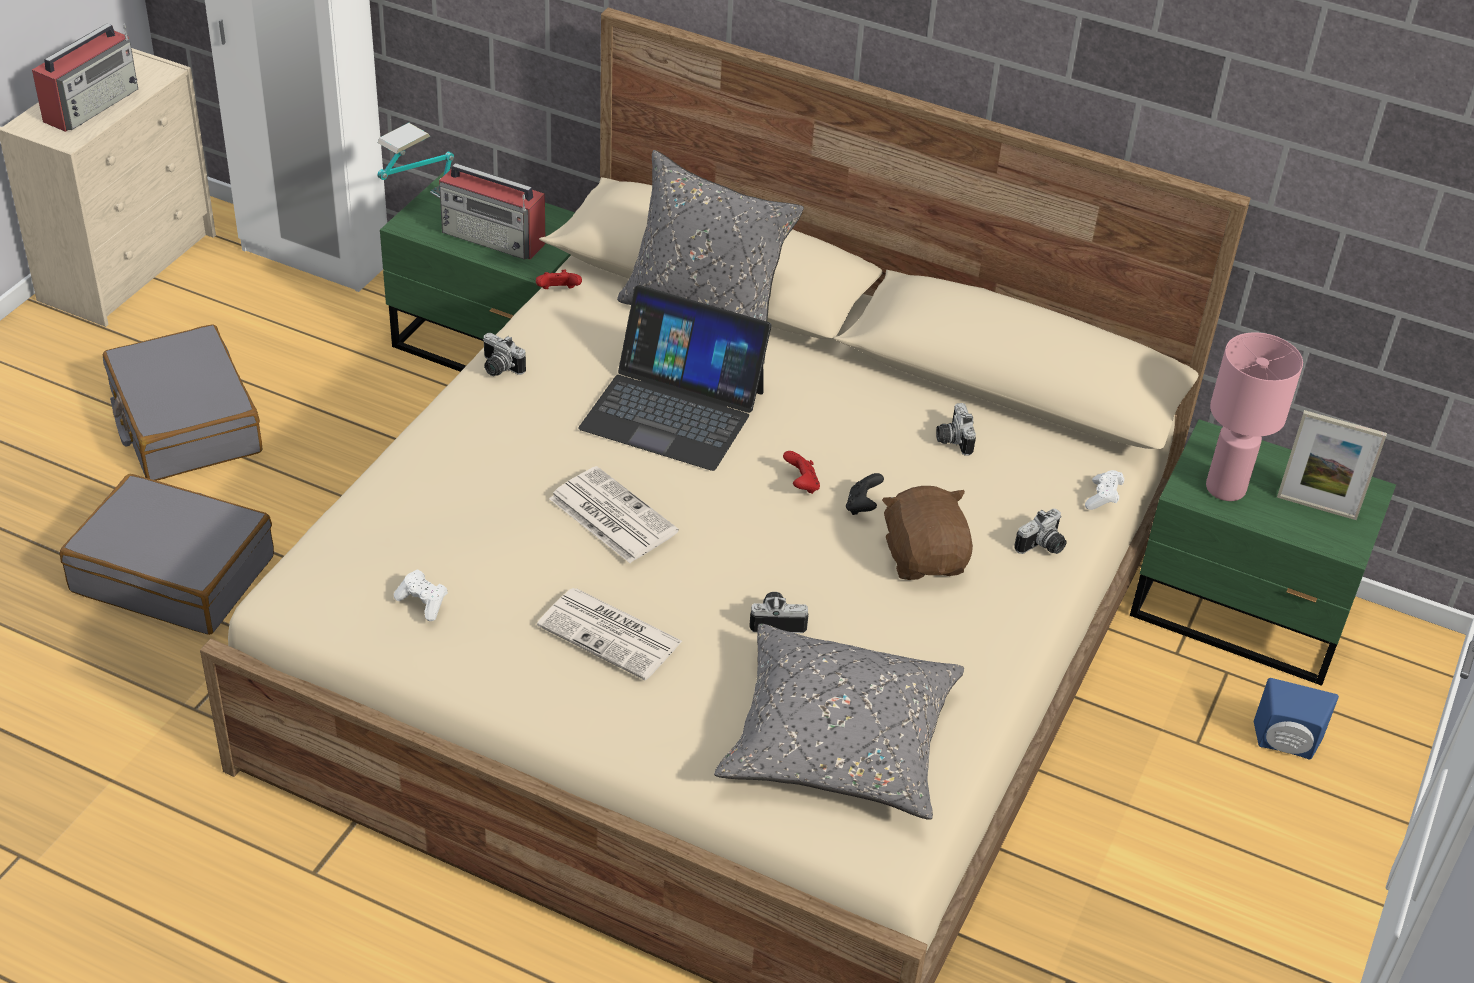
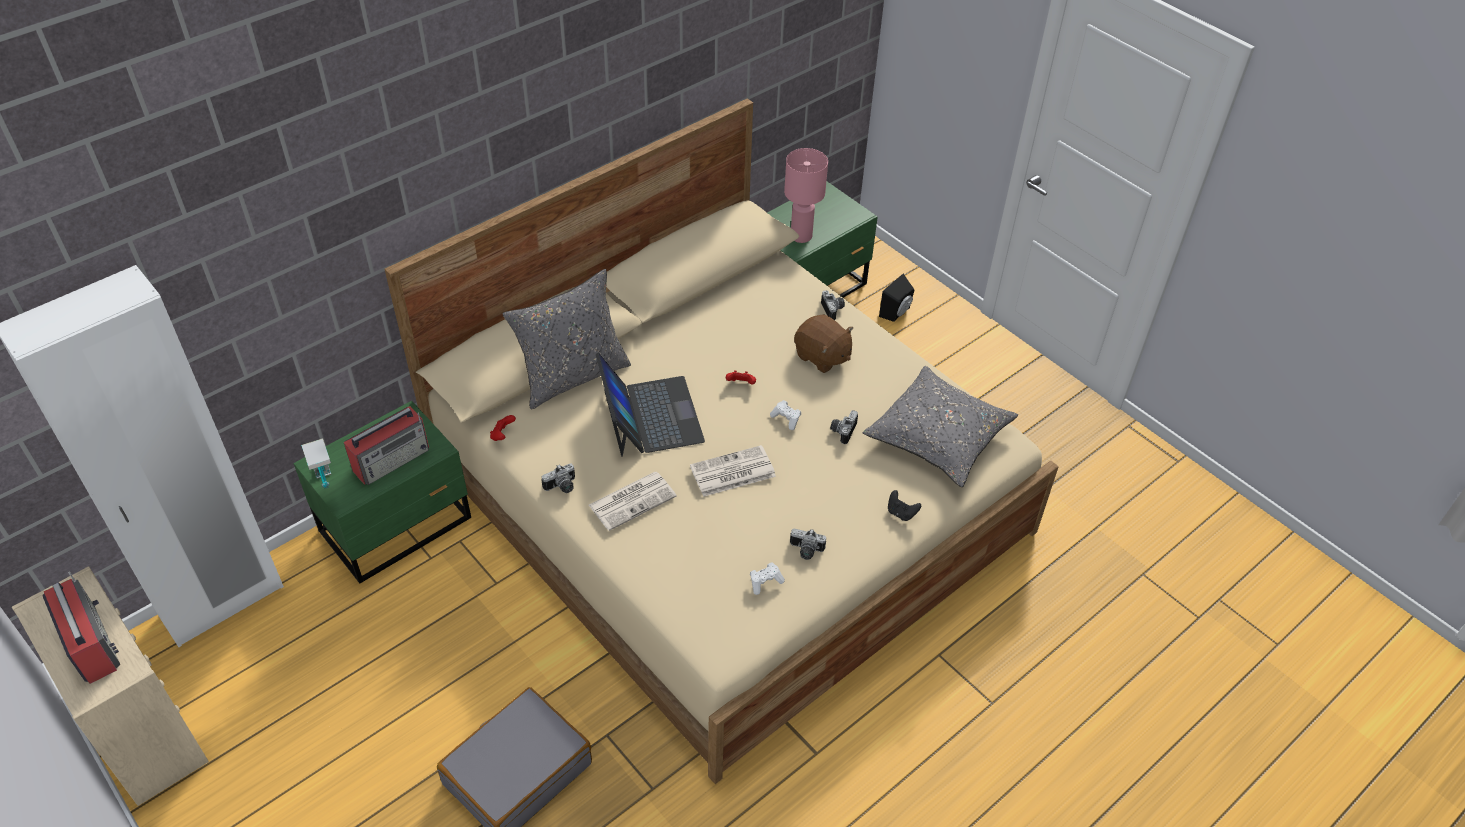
camera: 65 degrees left, 5 degrees up
grey suitcase [103,324,262,481] -> none
newspaper [537,588,682,680] -> newspaper moved to [589,472,677,531]
laptop [579,285,771,471] -> laptop turned 60 degrees counterclockwise [596,352,705,457]
black game controller [846,473,884,515] -> black game controller moved to [888,490,921,521]
brown plush toy [882,486,973,580] -> brown plush toy turned 150 degrees counterclockwise [794,314,853,373]
camera [936,403,976,456] -> camera moved to [790,529,826,560]
white game controller [1085,470,1124,510] -> white game controller moved to [770,400,801,430]
blue speaker [1254,678,1339,760] -> black speaker [879,274,914,322]
picture frame [1277,410,1387,520] -> none

